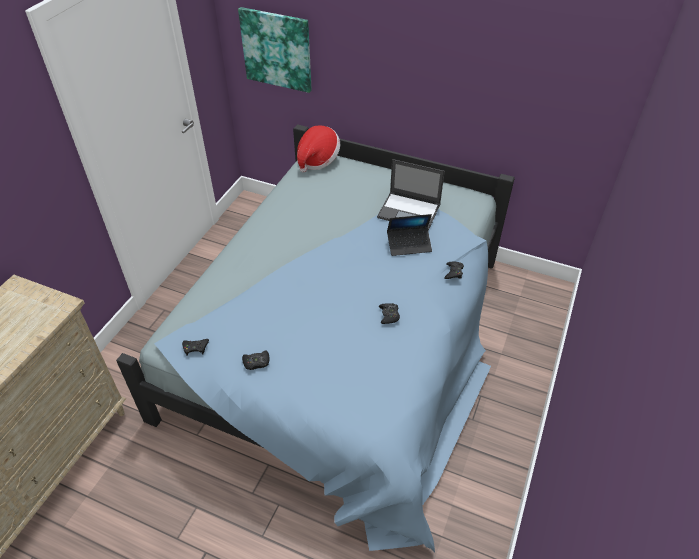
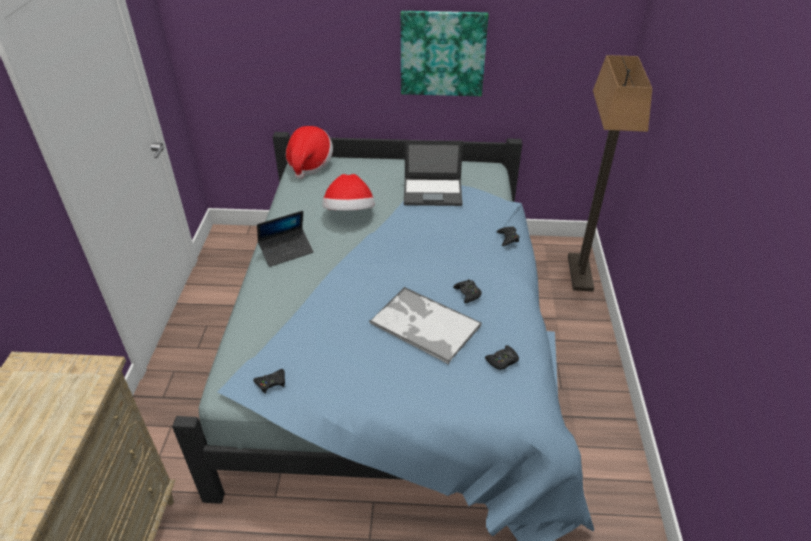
camera: 20 degrees left, 5 degrees down
picture [238,7,312,93] -> picture moved to [401,11,489,96]
black game controller [242,351,269,370] -> black game controller moved to [485,345,519,370]
laptop [387,214,432,256] -> laptop moved to [257,211,313,267]
none -> hat [322,174,375,211]
none -> tray [369,287,482,364]
none -> floor lamp [568,55,652,292]

